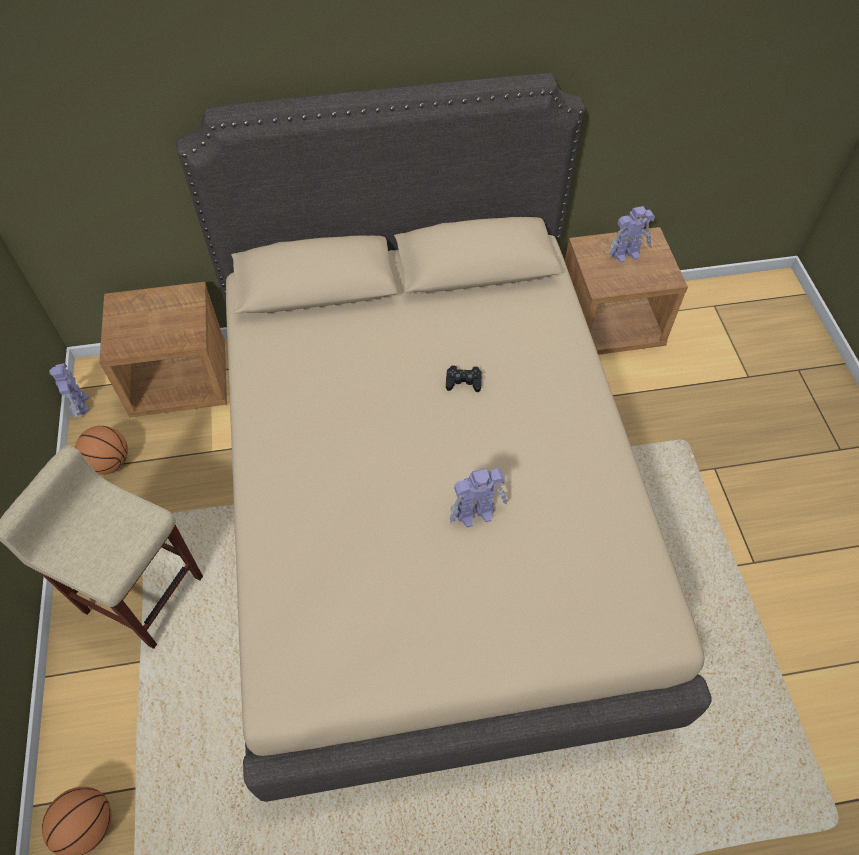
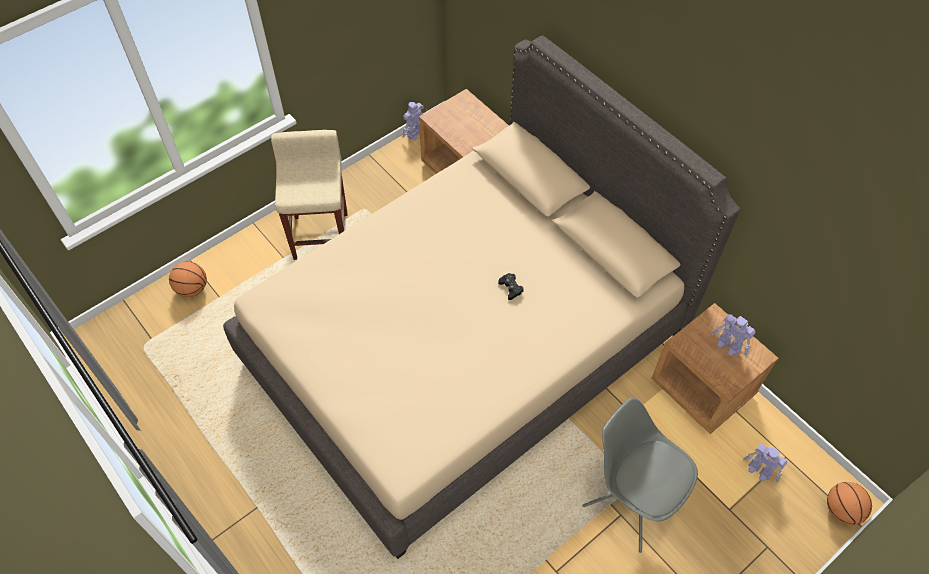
camera: 60 degrees right, 0 degrees up
basketball [75,426,128,475] -> basketball moved to [827,482,872,525]
toy robot [449,468,507,528] -> toy robot moved to [743,444,788,483]
none -> grey chair [582,398,698,553]

